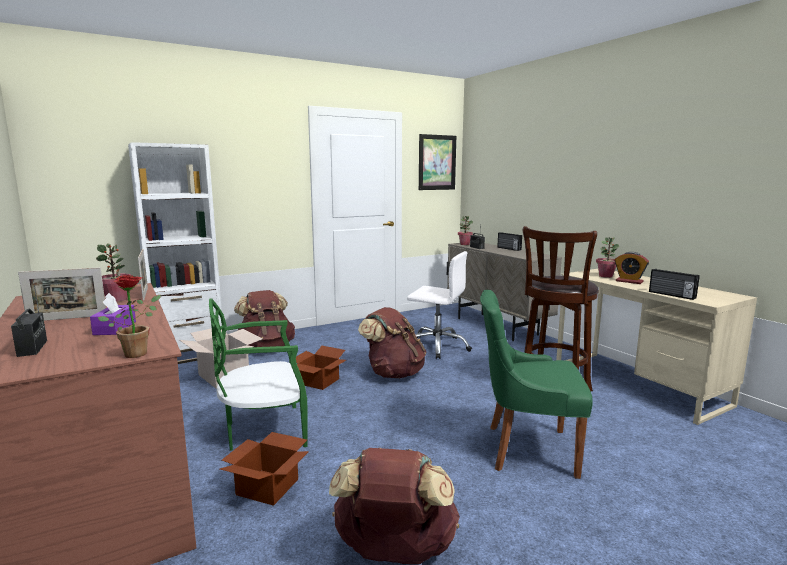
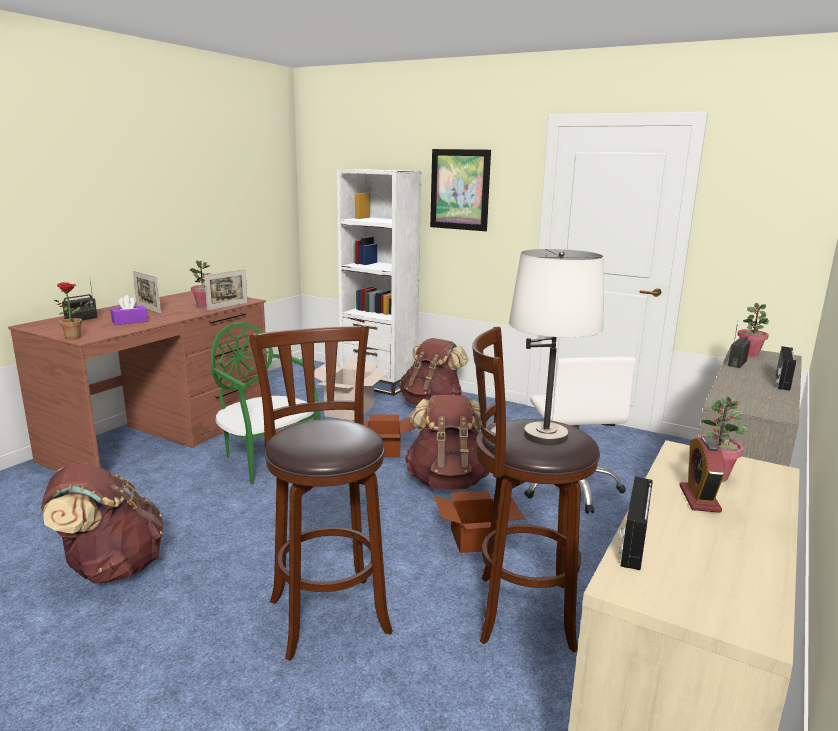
camera: 60 degrees right, 5 degrees up
cardboard box [220,432,309,506] -> cardboard box moved to [434,491,525,553]
picture [419,134,456,190] -> picture moved to [430,149,491,231]
green chair [480,290,593,479] -> brown stool [249,325,393,661]
none -> white table lamp [509,249,604,445]

